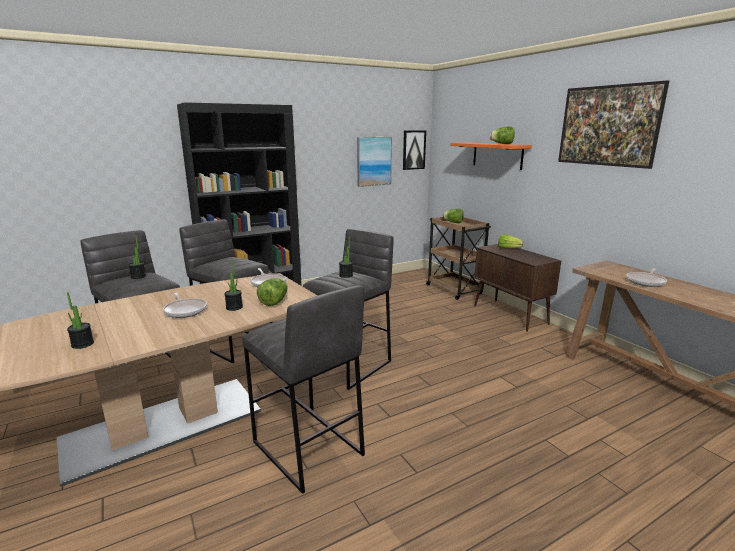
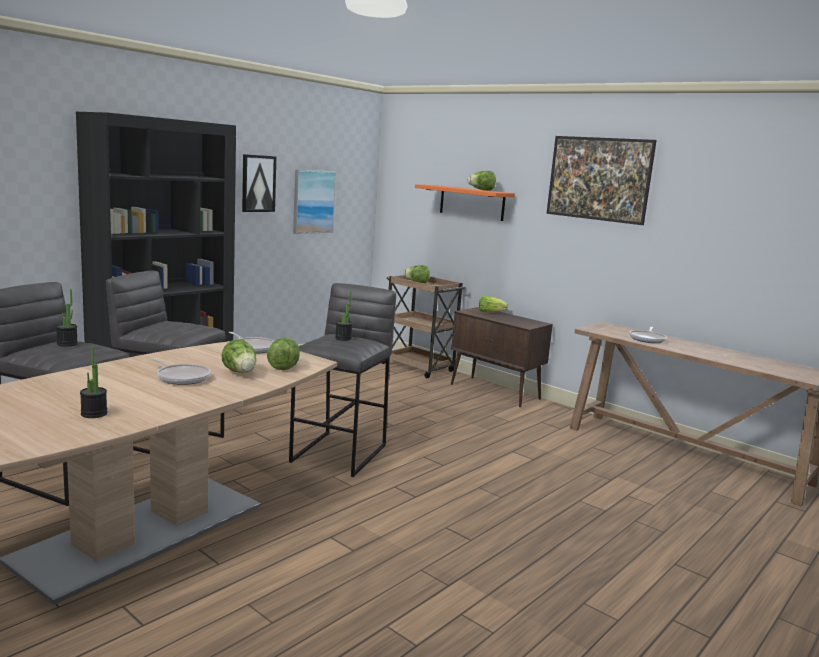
camera: 20 degrees left, 5 degrees down
potted plant [224,261,243,311] -> lettuce [222,339,256,373]
grey stool [242,285,365,494] -> none
picture [403,131,426,170] -> picture moved to [242,154,276,212]

